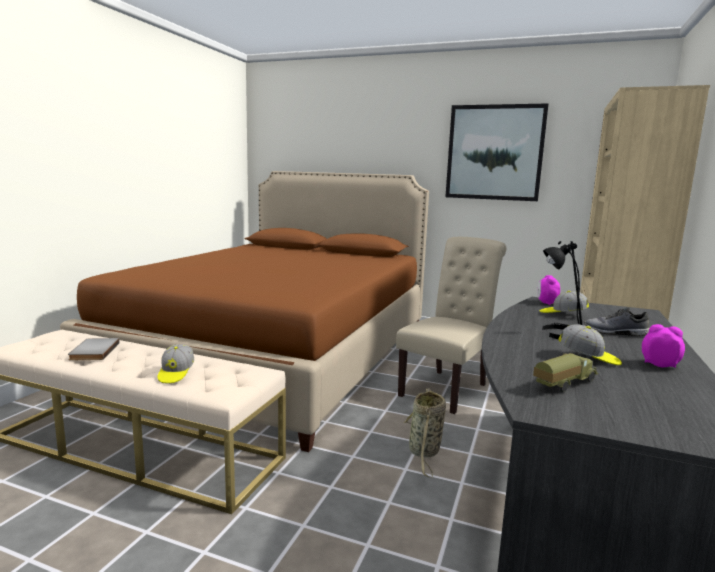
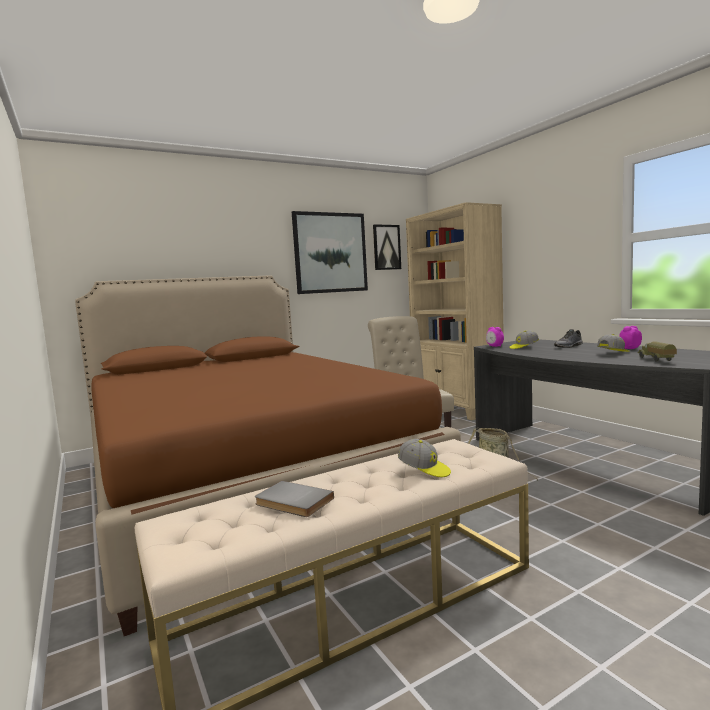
camera: 50 degrees left, 5 degrees down
black table lamp [542,241,583,339] -> none
none -> picture [373,224,401,270]

